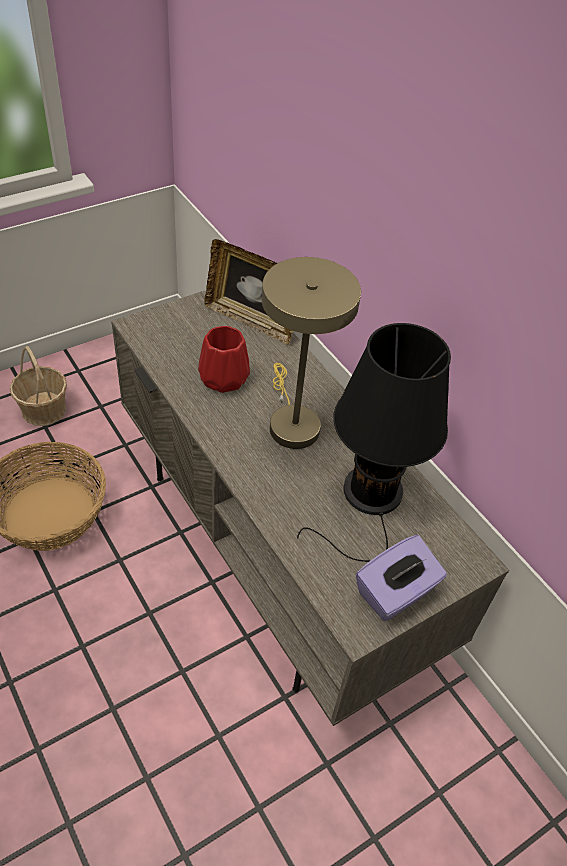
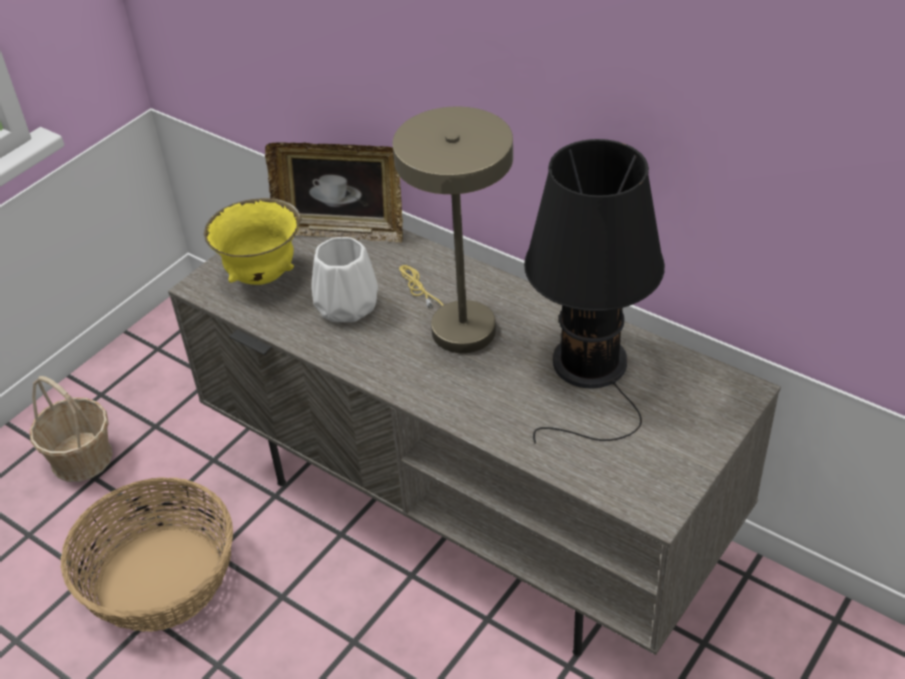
camera: 15 degrees left, 5 degrees down
red vase [198,326,250,393] -> white vase [311,237,378,322]
purple tissue box [356,535,447,621] -> none
none -> yellow bowl [204,198,302,285]

